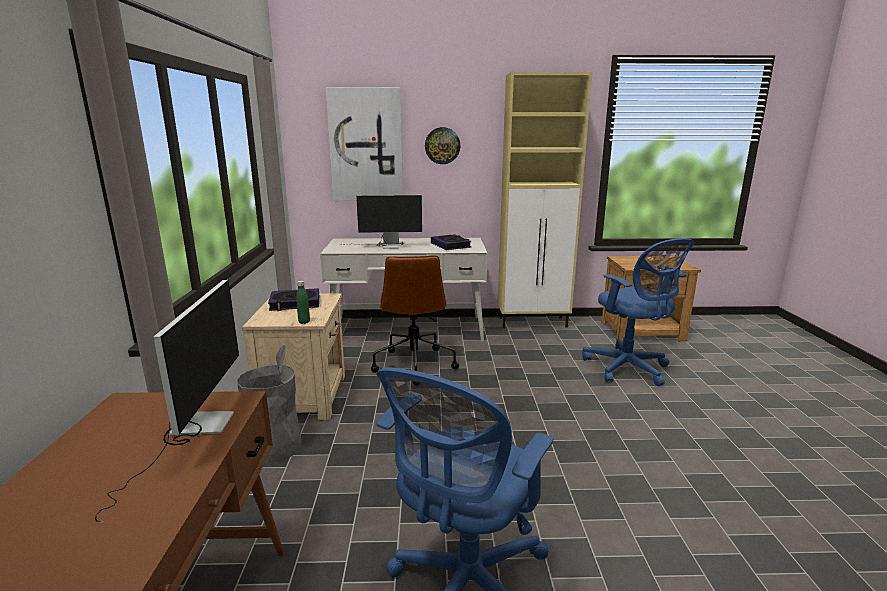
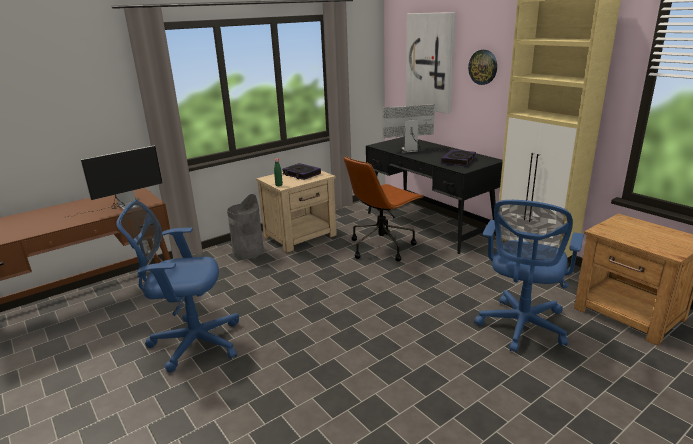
camera: 55 degrees right, 5 degrees up
white desk [320,238,487,342] -> black desk [366,137,503,254]
monitor [340,195,422,249] -> monitor turned 120 degrees clockwise [383,104,455,153]

